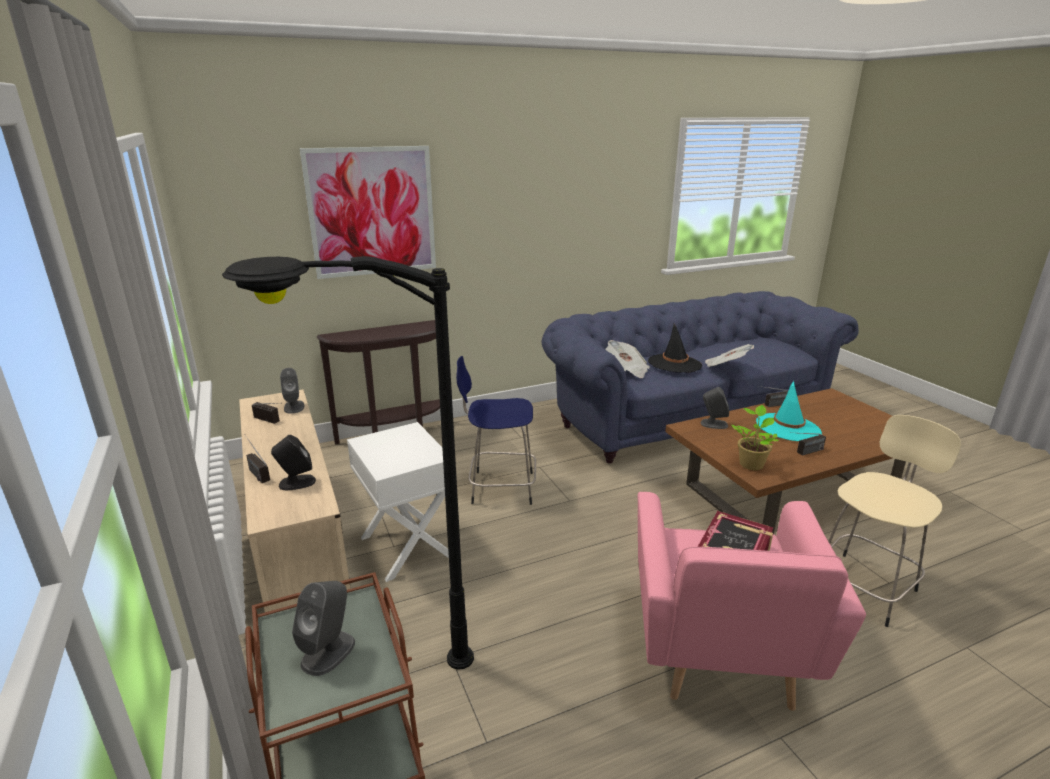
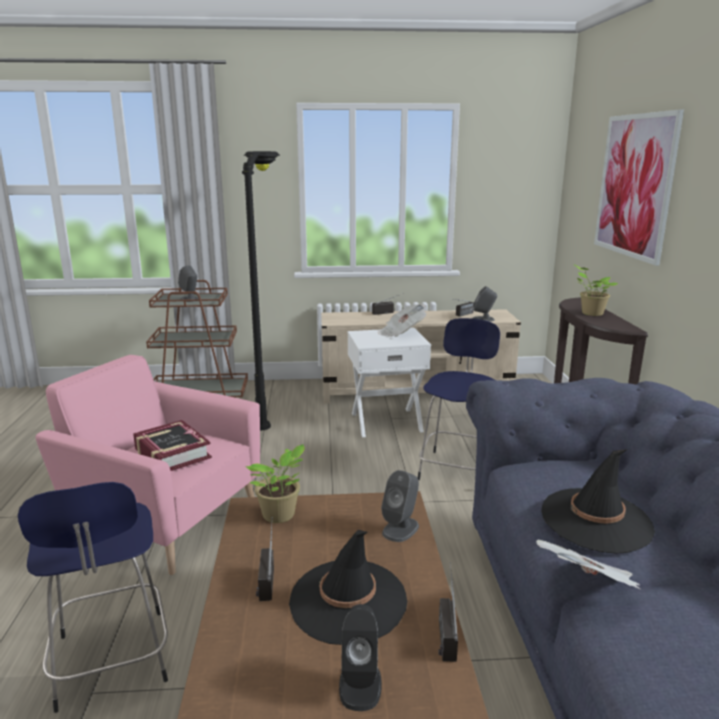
camera: 110 degrees right, 5 degrees down
black speaker [271,435,316,490] -> black speaker moved to [339,604,382,711]
newspaper [606,340,650,378] -> newspaper moved to [378,304,426,337]
turquoise hat [756,381,822,441] -> black hat [289,530,407,645]
beige stool [828,415,961,627] -> blue stool [18,482,168,713]
none -> potted plant [573,264,618,316]

